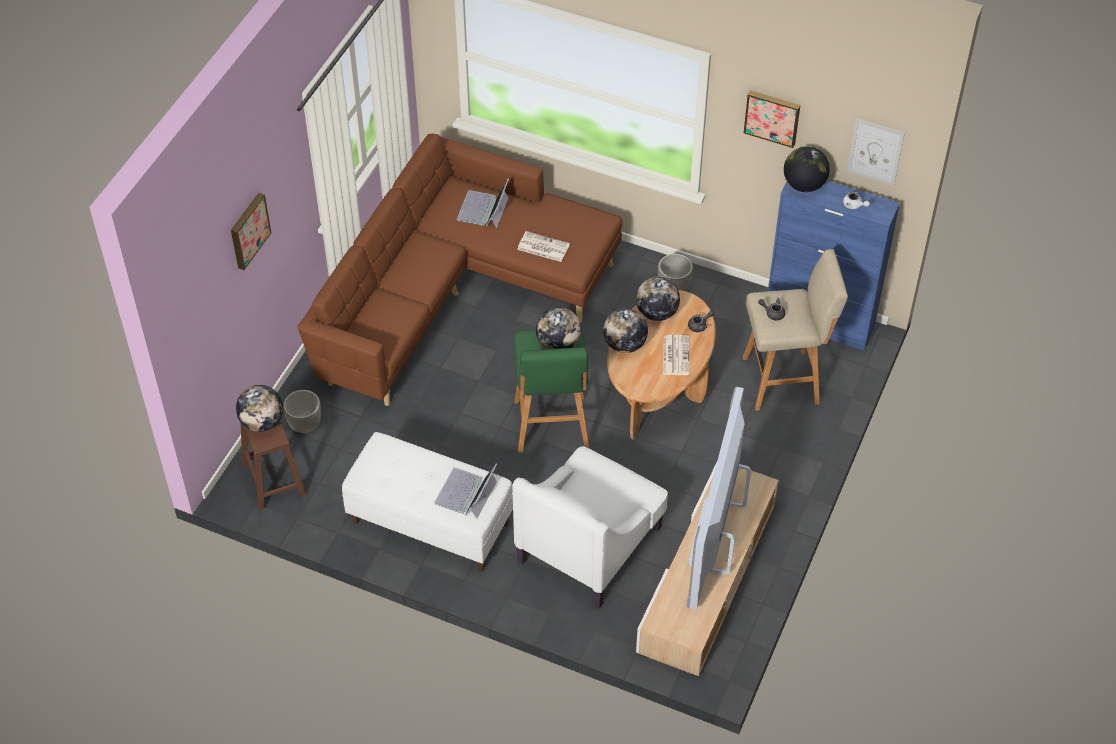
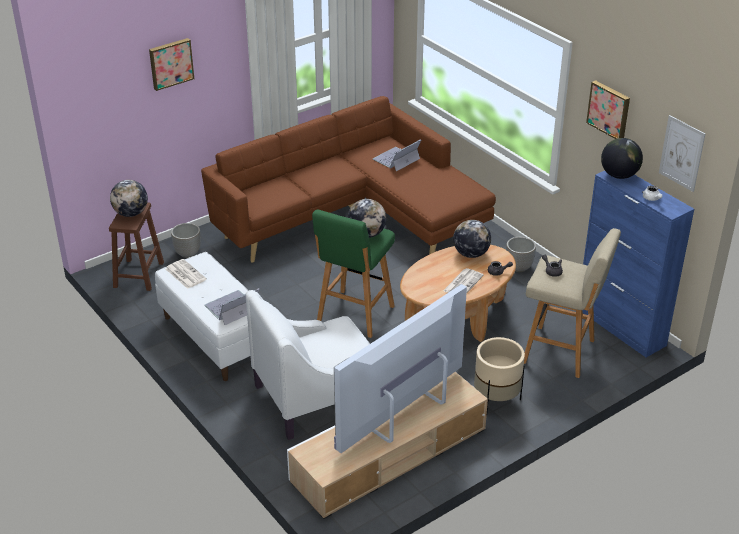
camera: 30 degrees right, 15 degrees down
newspaper [517,231,570,262] -> newspaper moved to [166,259,207,289]
globe [603,308,648,353] -> none
none -> beige planter [474,337,525,411]

